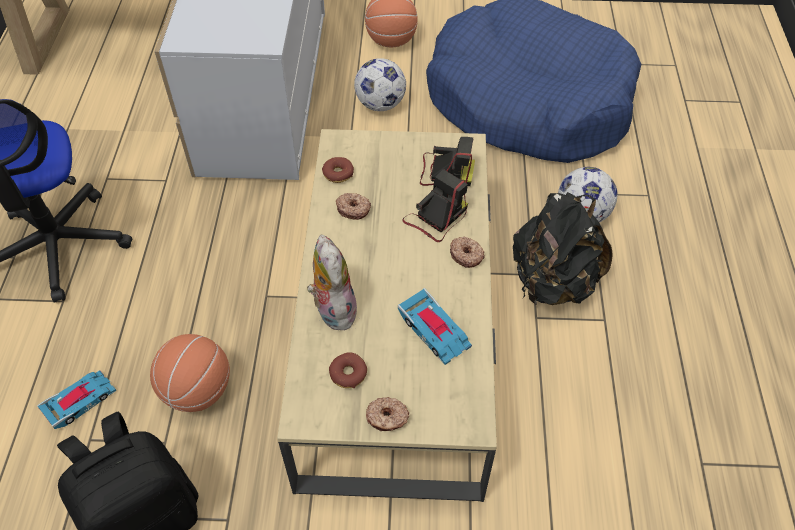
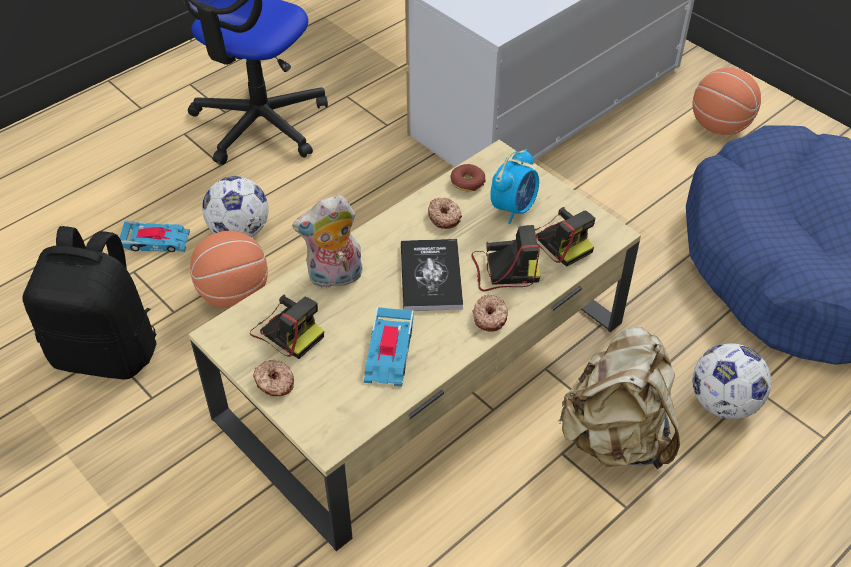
camera: 45 degrees right, 5 degrees down
plush toy [307,235,357,330] -> plush toy turned 135 degrees counterclockwise [292,195,363,289]
donut [329,352,367,388] -> camera [250,294,324,359]
football [354,58,406,111] -> football moved to [202,176,269,237]
black backpack [513,192,613,305] -> beige backpack [559,327,680,469]
none -> book [401,239,463,311]
none -> alarm clock [490,149,539,224]

